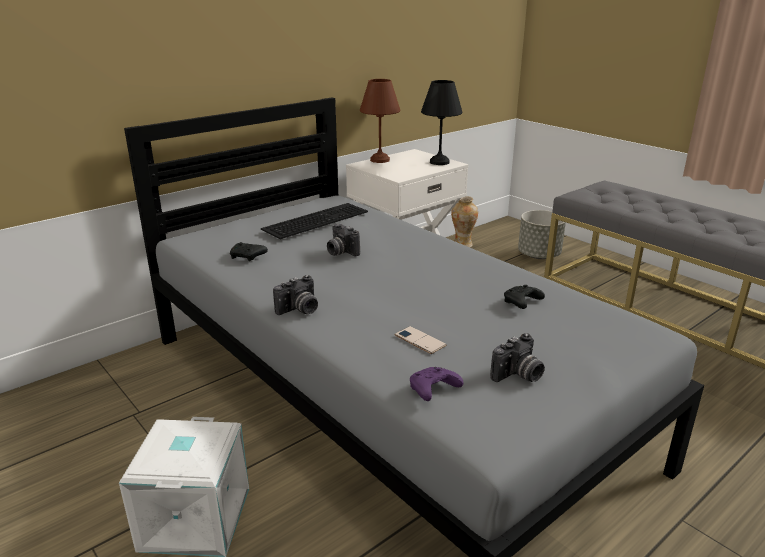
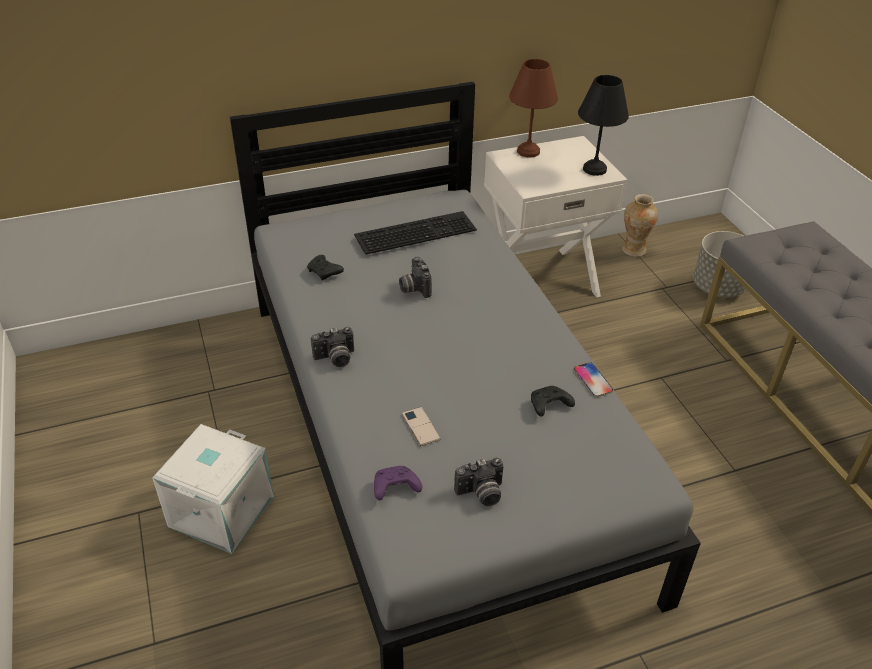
camera: 20 degrees right, 15 degrees up
none -> phone [574,362,613,397]

